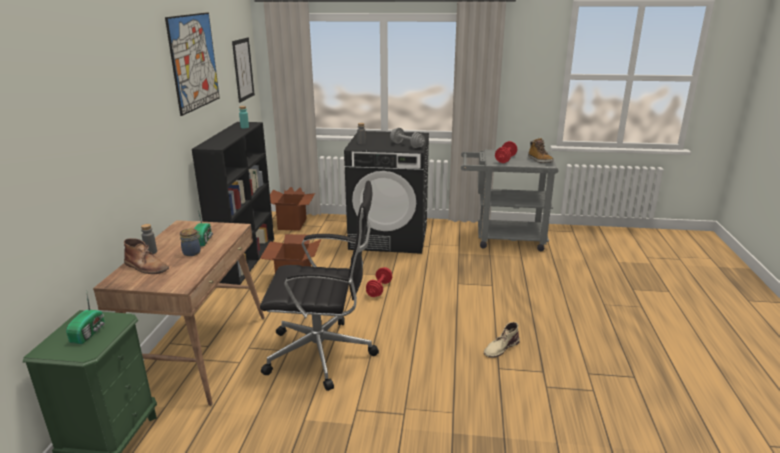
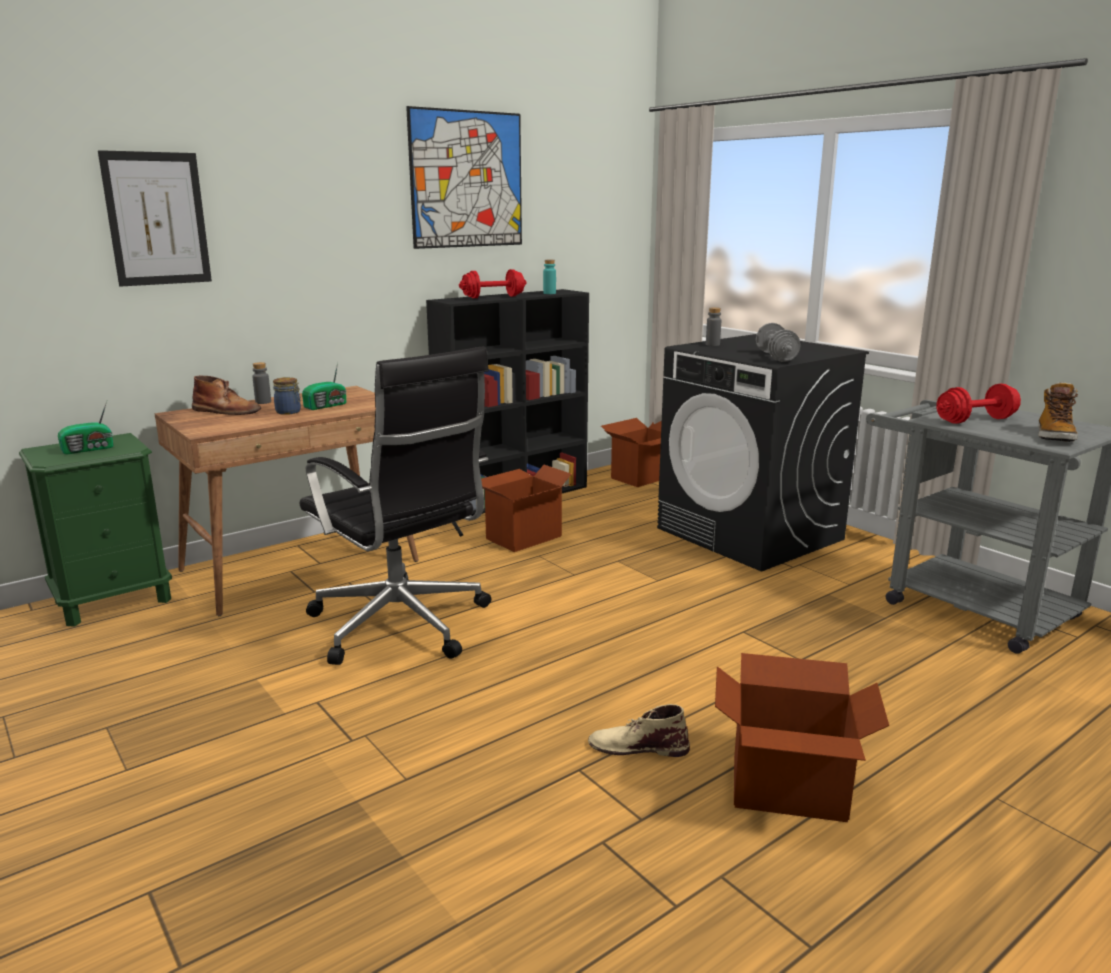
camera: 45 degrees right, 5 degrees down
brown boot [124,238,169,274] -> brown boot turned 60 degrees counterclockwise [192,376,261,415]
picture [232,37,255,103] -> picture moved to [98,150,212,287]
red dumbbell [366,267,392,297] -> red dumbbell moved to [459,269,527,298]
none -> cardboard box [715,653,889,822]

